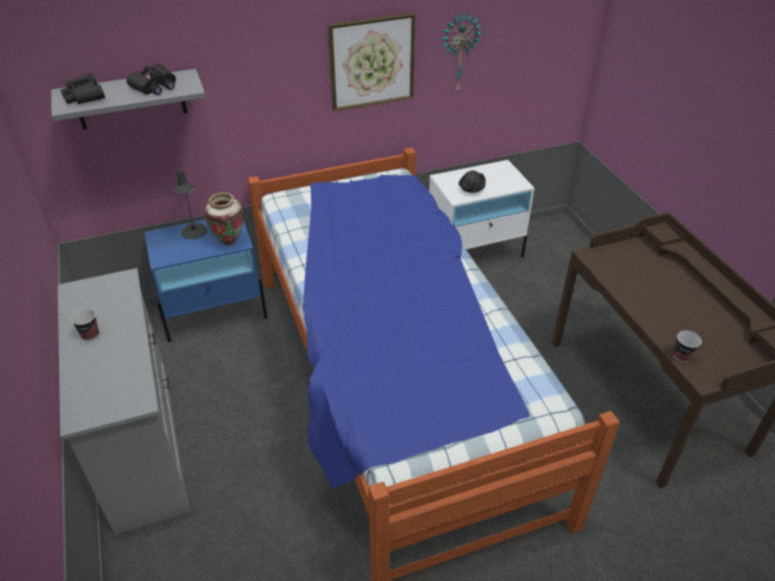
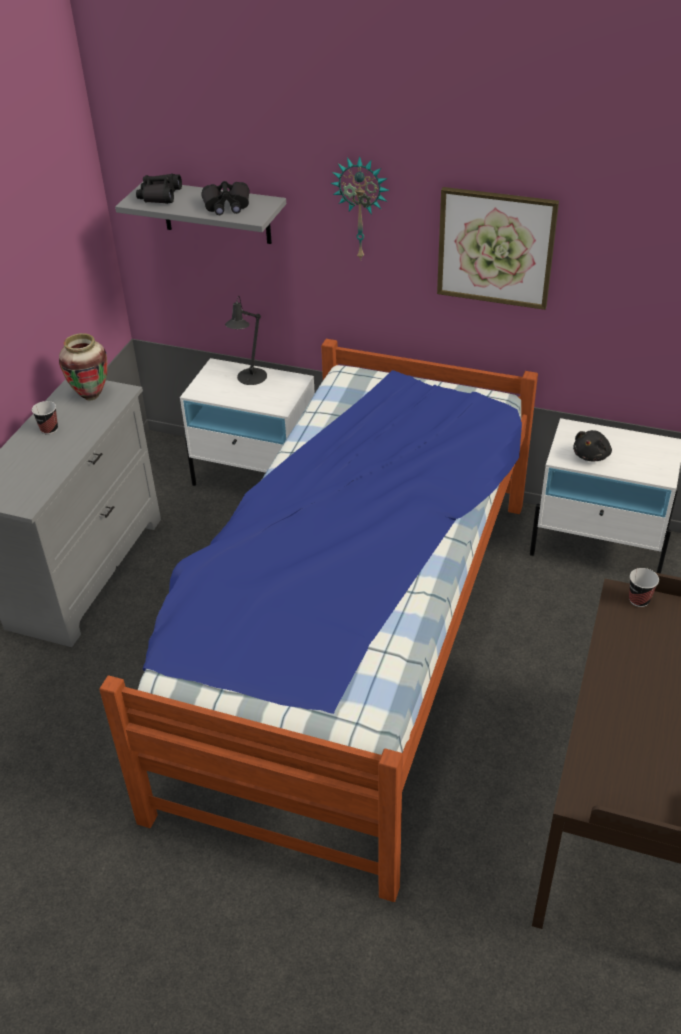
camera: 40 degrees right, 0 degrees up
blue nightstand [144,220,267,342] -> white nightstand [180,358,315,486]
vase [204,193,243,245] -> vase moved to [59,333,107,400]
wall clock [441,12,482,91] -> wall clock moved to [330,156,390,261]
cup [674,331,702,362] -> cup moved to [629,568,659,607]

